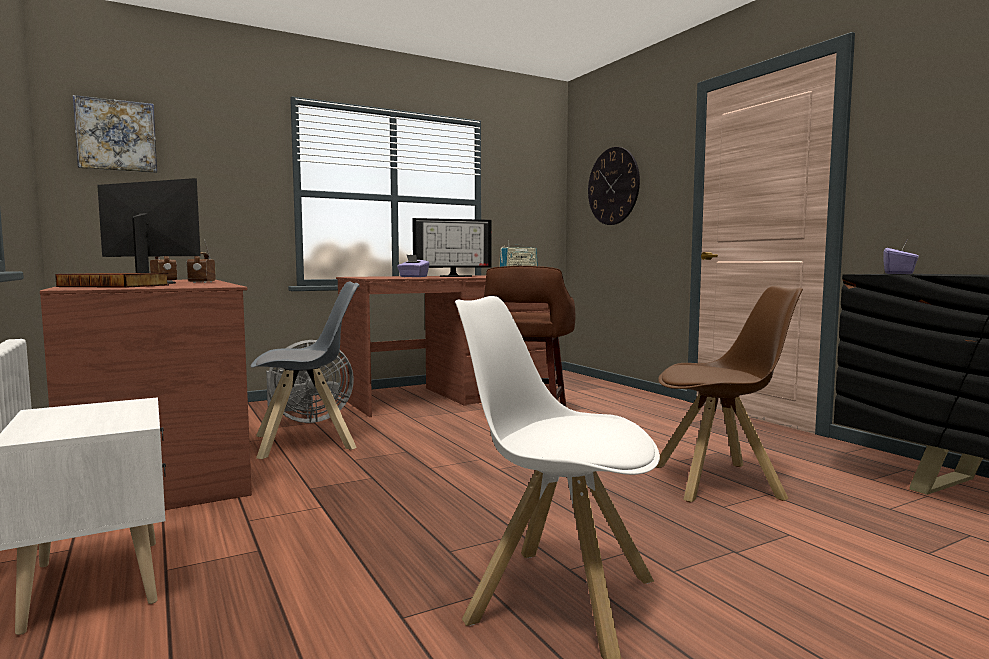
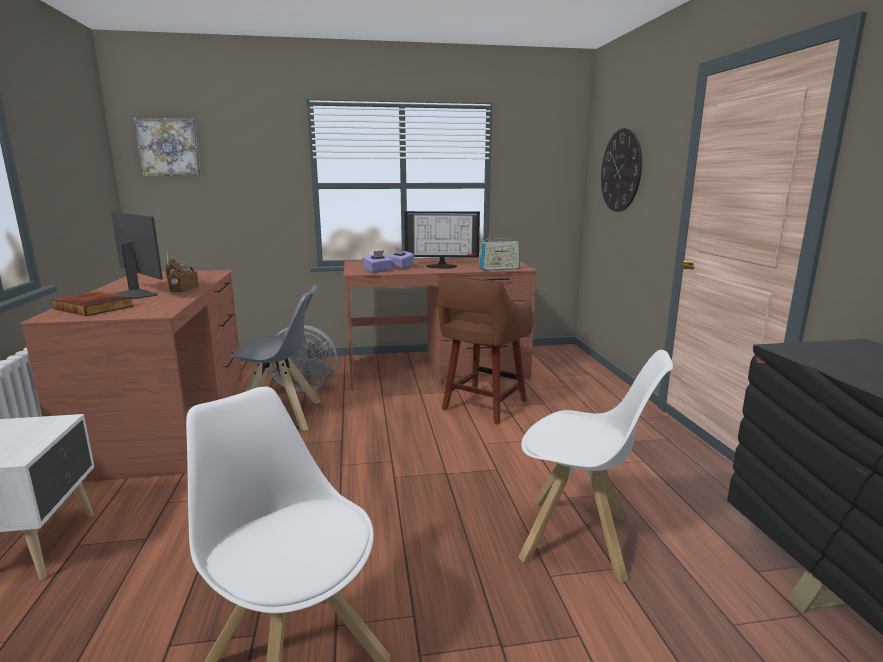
camera: 20 degrees right, 10 degrees up
brown chair [656,286,803,502] -> white chair [518,350,673,583]
purple tissue box [883,242,919,274] -> purple tissue box moved to [362,250,393,273]

